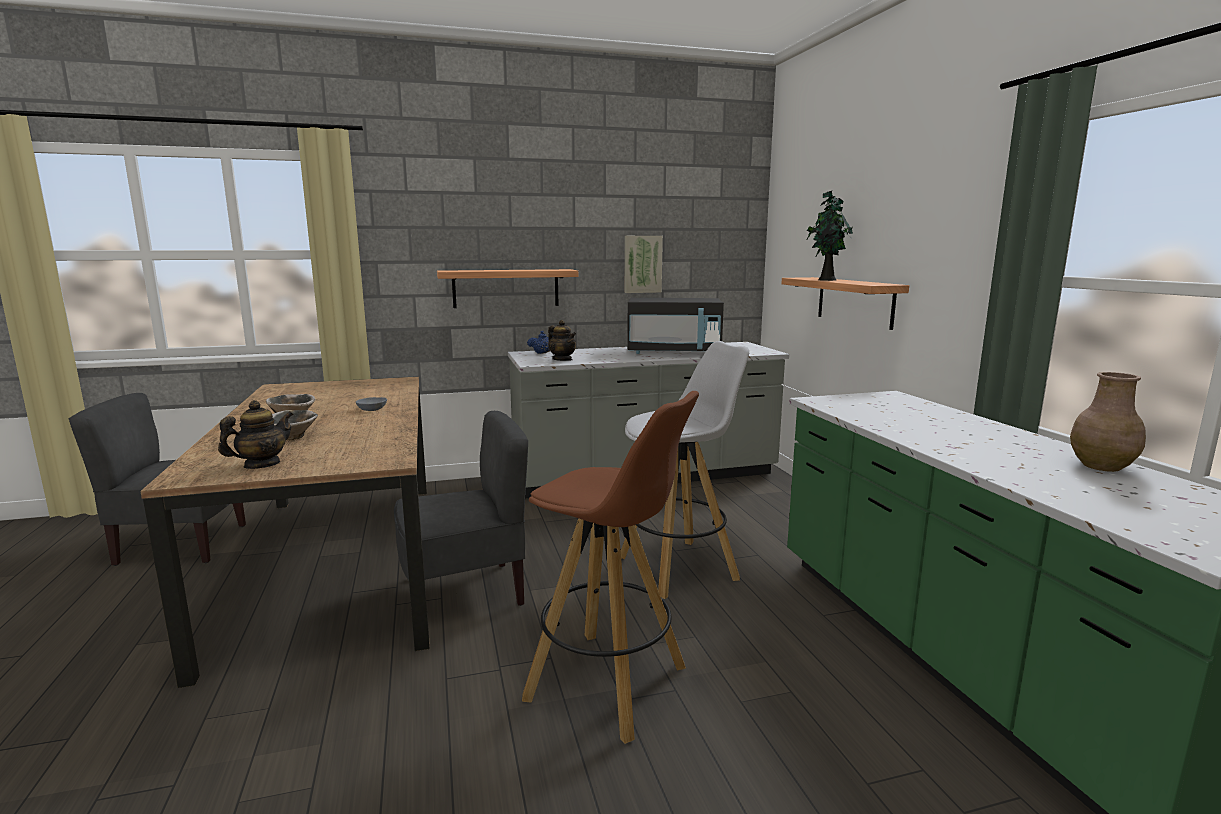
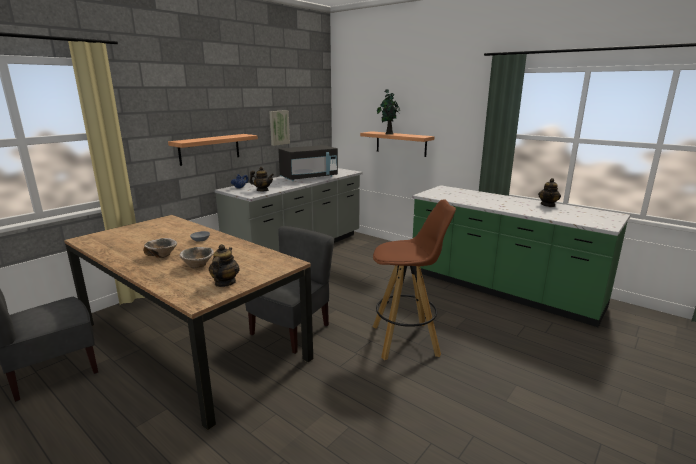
camera: 35 degrees left, 5 degrees up
white stool [621,341,749,599] -> none
brown vase [1070,372,1146,472] -> teapot [538,178,561,207]

